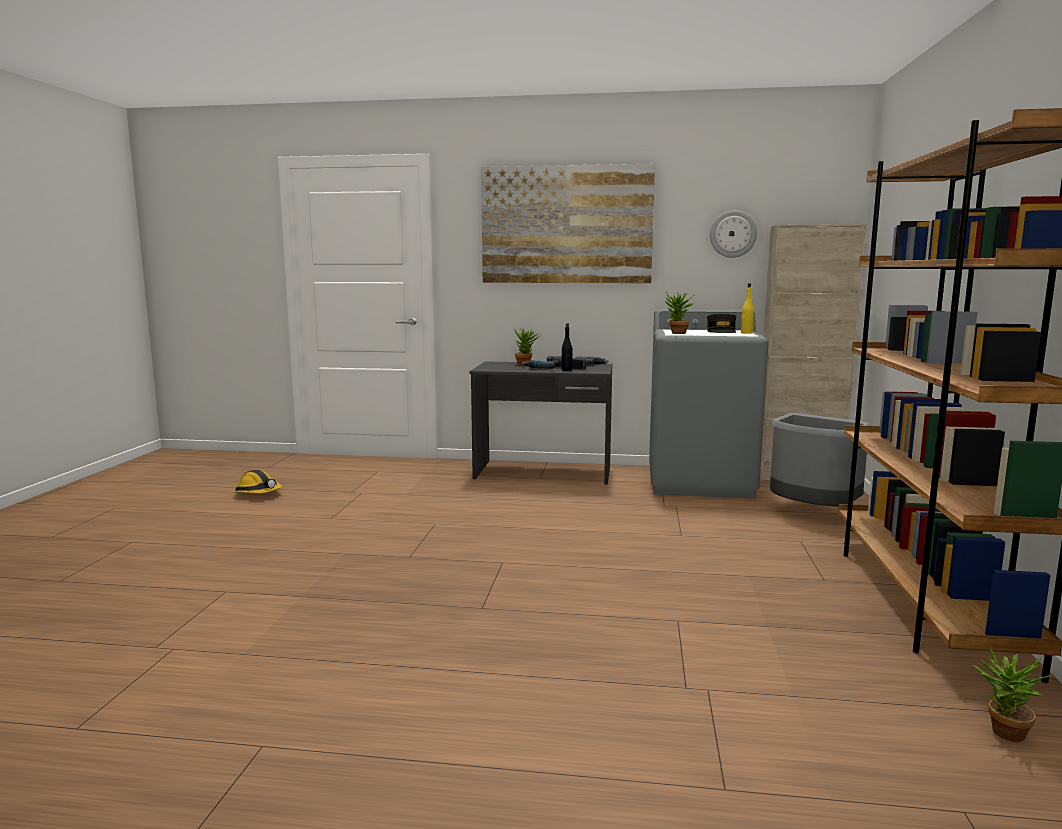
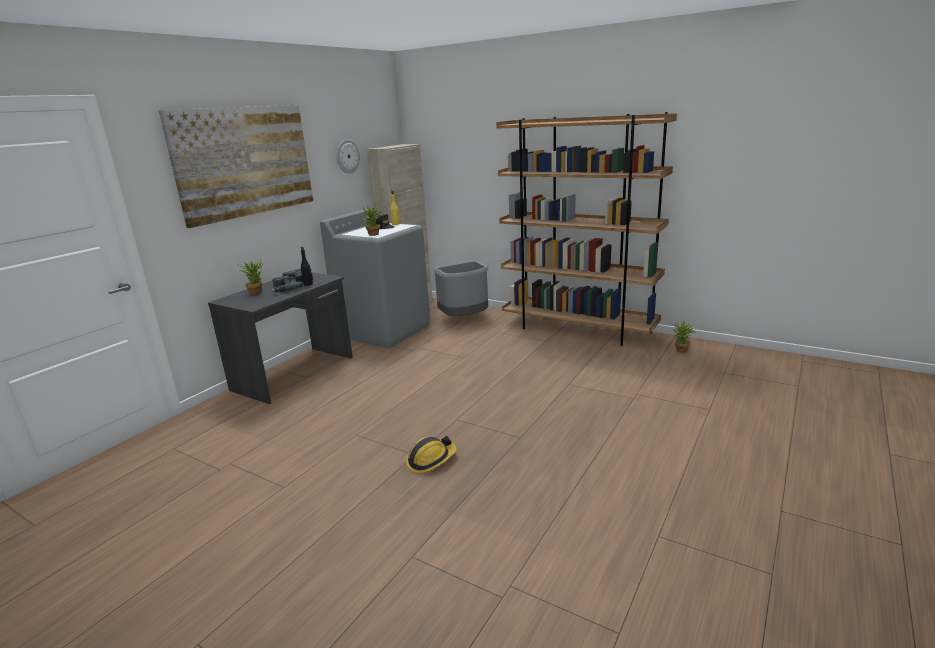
camera: 65 degrees left, 10 degrees up
hard hat [233,470,282,493] -> hard hat moved to [406,436,457,473]

